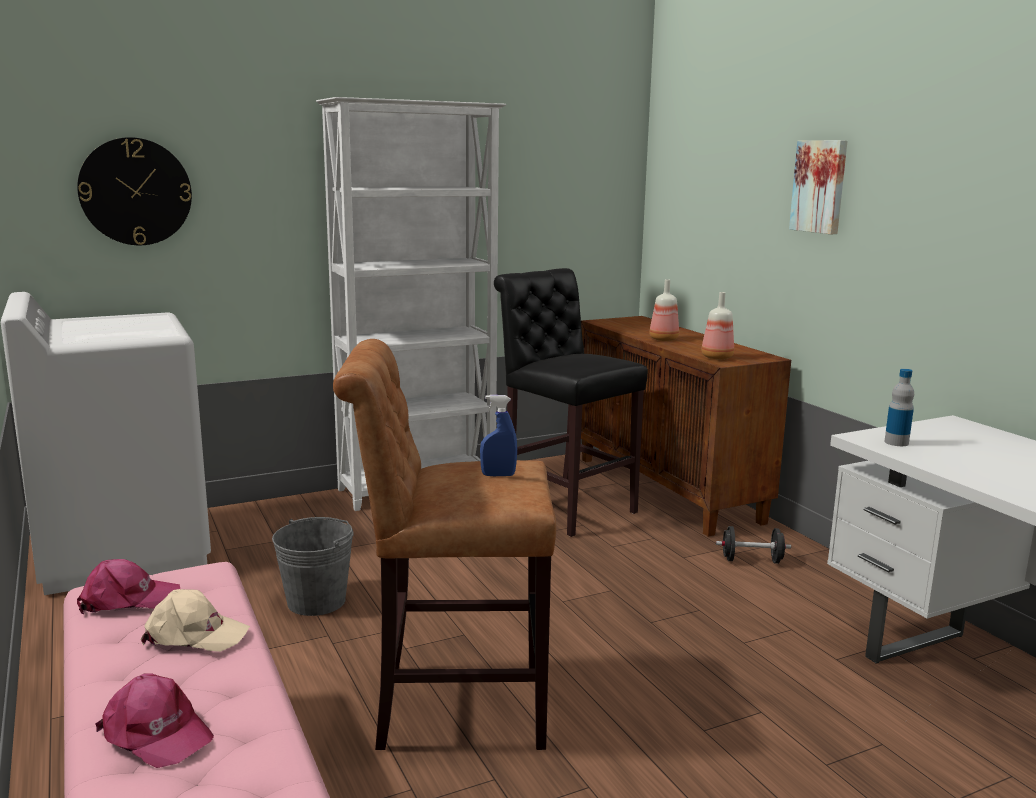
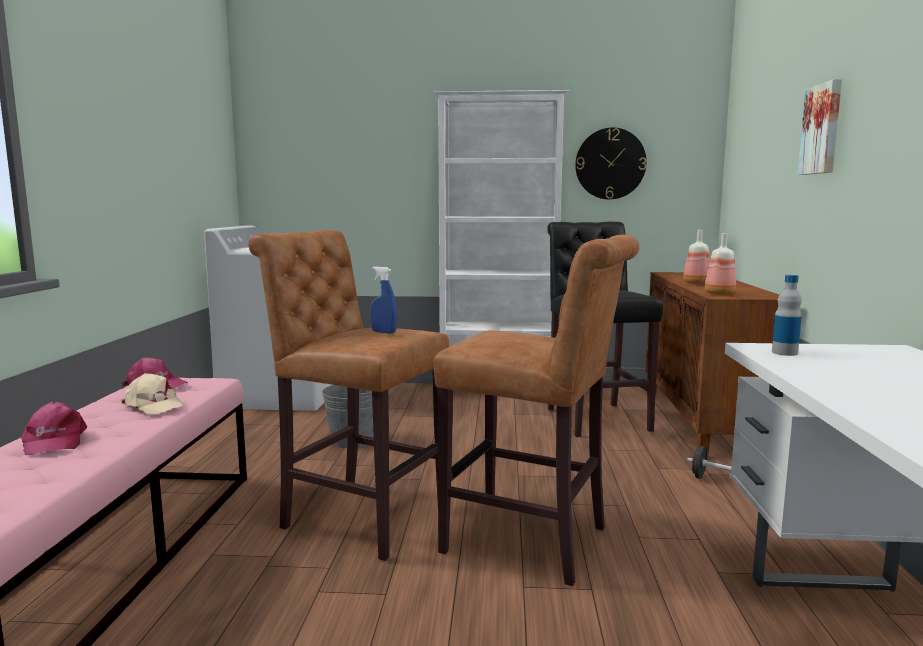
camera: 30 degrees right, 5 degrees down
wall clock [77,137,192,245] -> wall clock moved to [575,127,647,199]
none -> brown stool [434,235,639,586]

